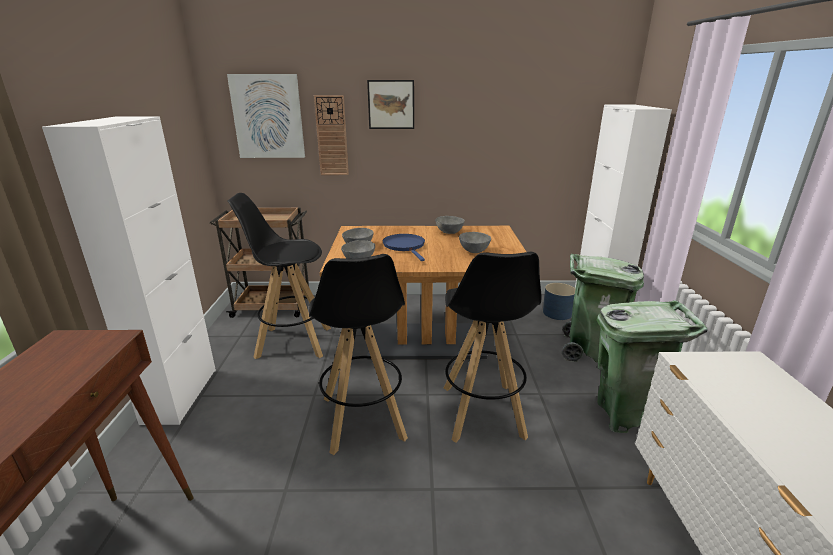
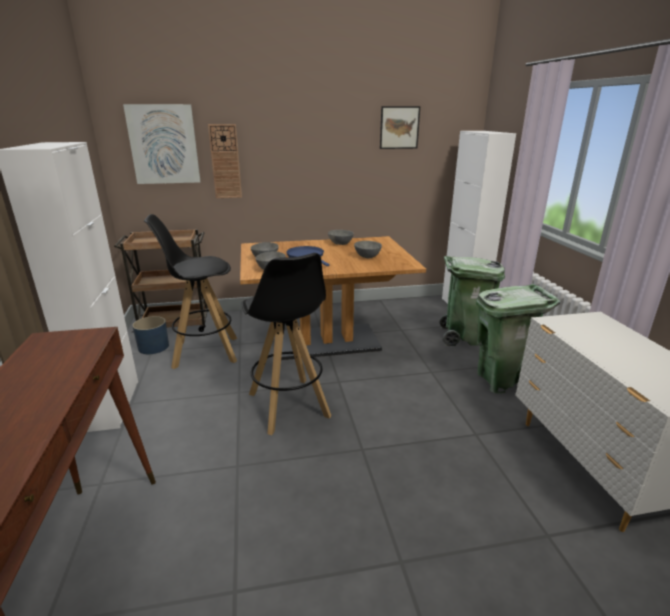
camera: 10 degrees left, 0 degrees up
picture [367,80,414,129] -> picture moved to [380,106,420,149]
black stool [444,252,541,443] -> none
blue planter [543,283,576,320] -> blue planter moved to [132,316,169,354]

